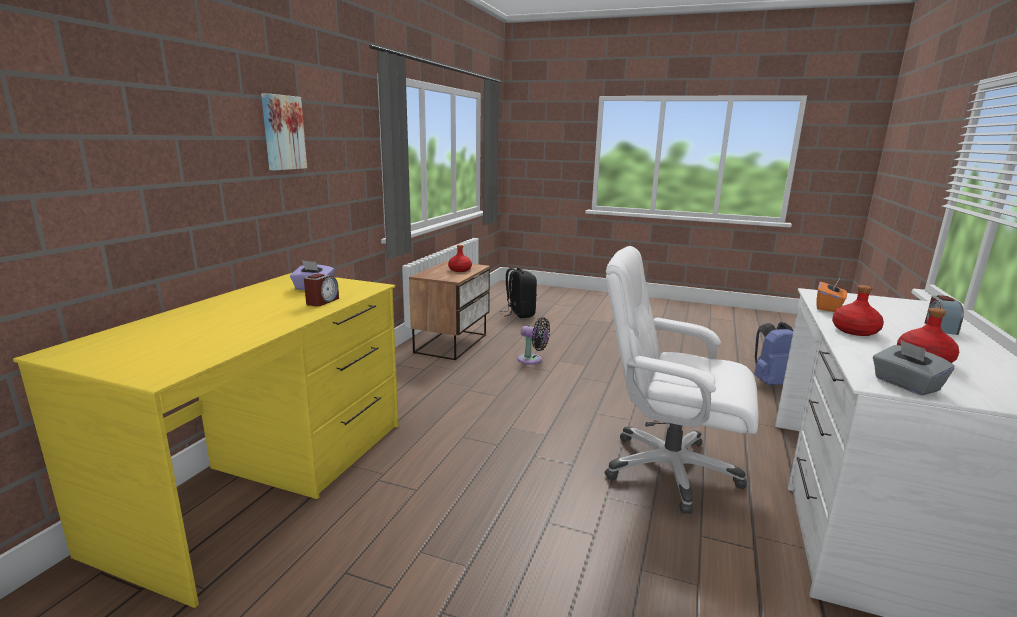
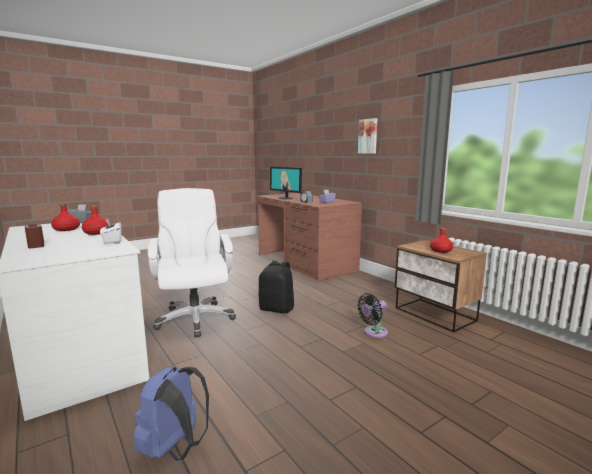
camera: 125 degrees right, 5 degrees down
yellow desk [13,273,399,608] -> brown desk [256,193,362,281]
black backpack [500,268,537,318] -> black backpack moved to [258,261,294,313]
white office chair [605,246,759,514] -> white office chair turned 75 degrees counterclockwise [148,188,236,337]
orange tissue box [817,279,847,312] -> white tissue box [100,218,122,244]
none -> monitor [270,167,302,199]

